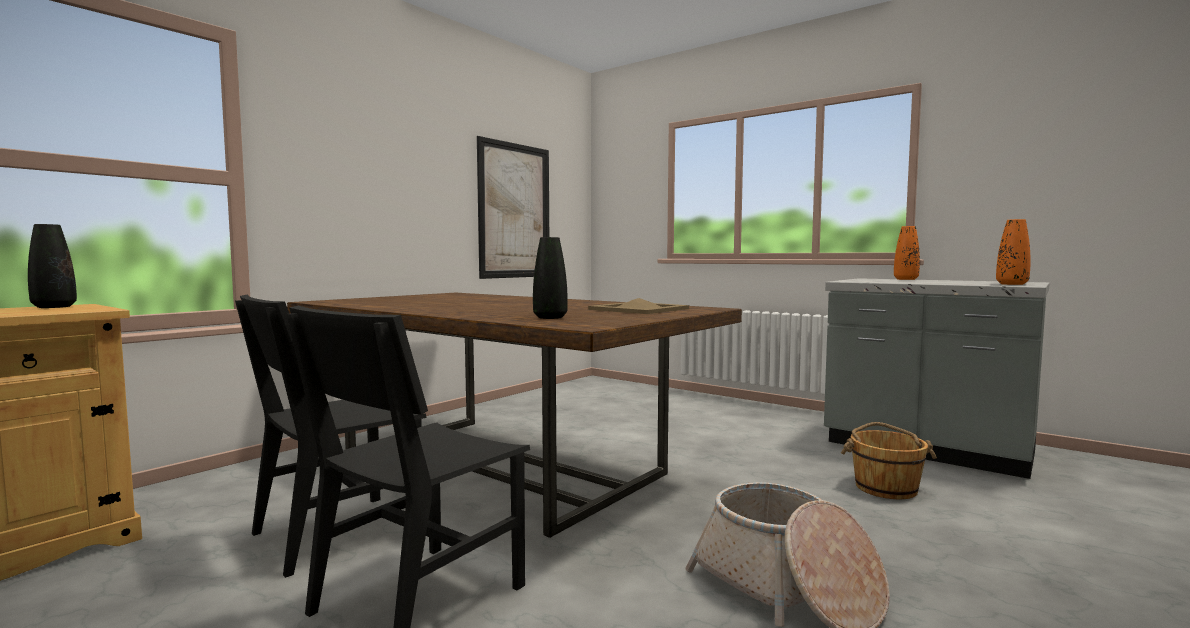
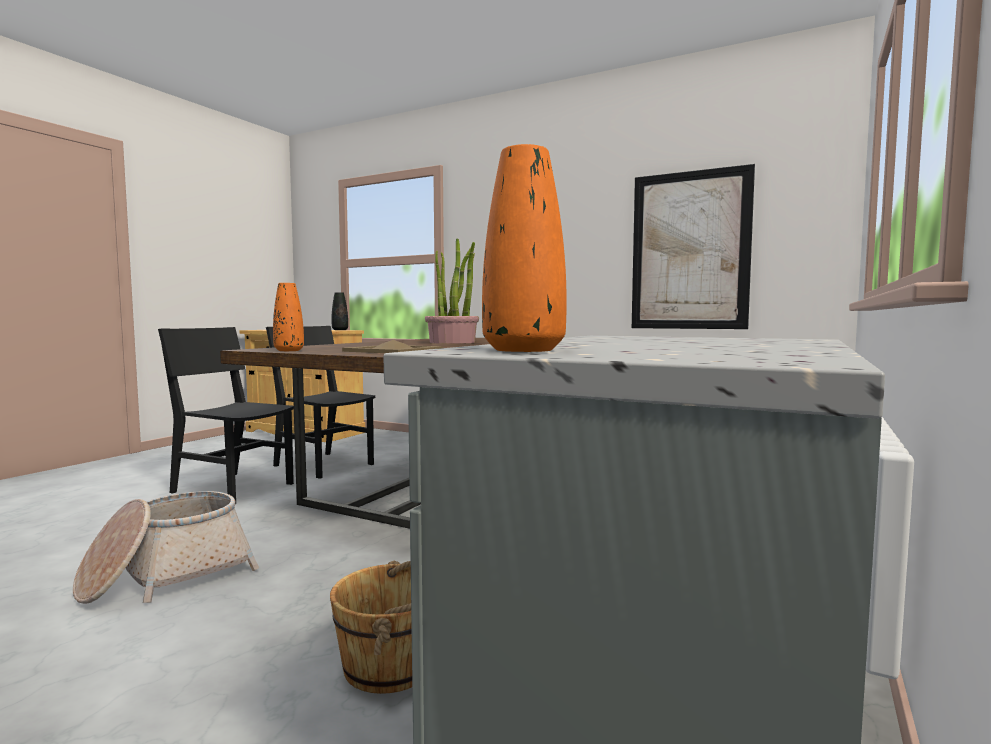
camera: 80 degrees right, 0 degrees up
black vase [533,237,568,319] -> none
orange vase [894,226,920,280] -> orange vase moved to [273,283,304,351]
none -> potted plant [425,238,479,344]

